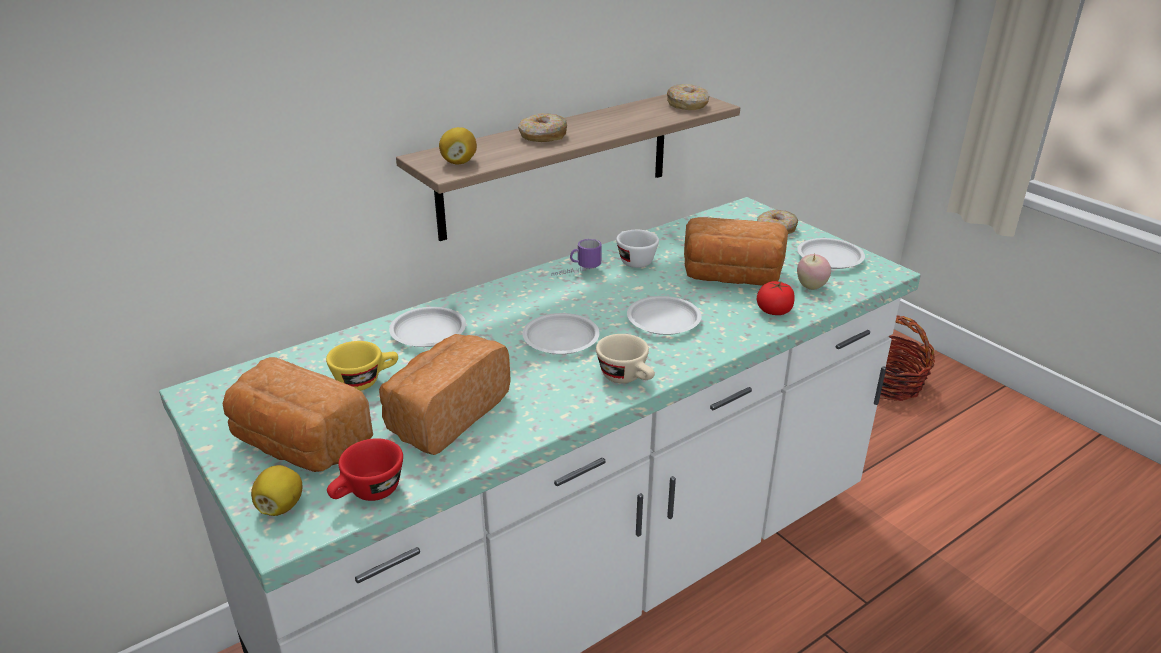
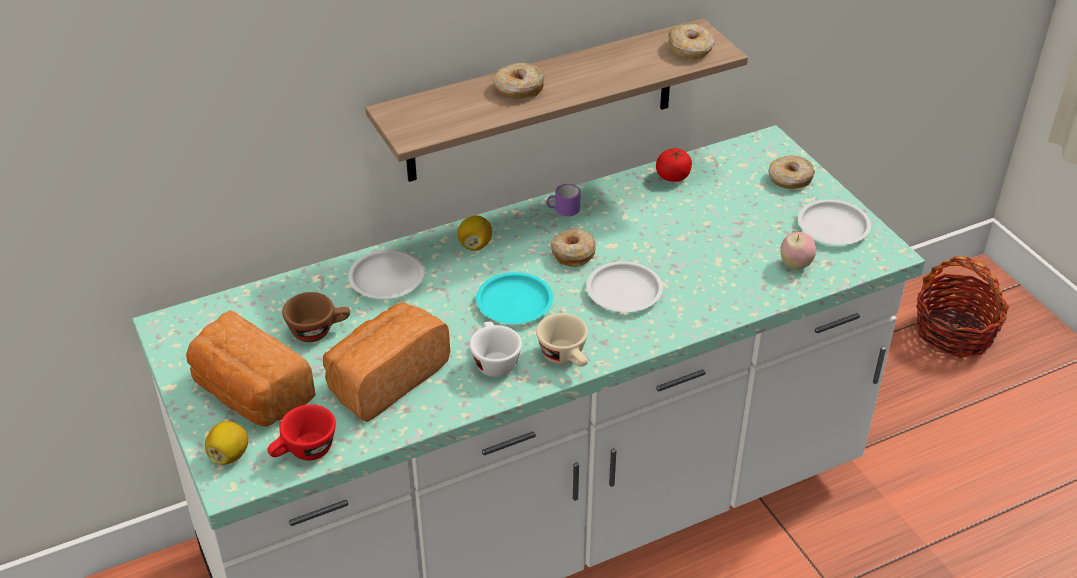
camera: 10 degrees right, 10 degrees up
yellow cup [326,341,398,391] -> brown cup [282,292,350,342]
lemon [439,127,477,165] -> lemon moved to [457,215,492,251]
white plate [522,313,599,354] -> turquoise plate [476,272,553,324]
white cup [616,230,659,268] -> white cup moved to [470,322,522,377]
bread [684,217,788,286] -> none
tomato [757,281,795,315] -> tomato moved to [656,148,692,182]
none -> donut [551,228,596,267]

